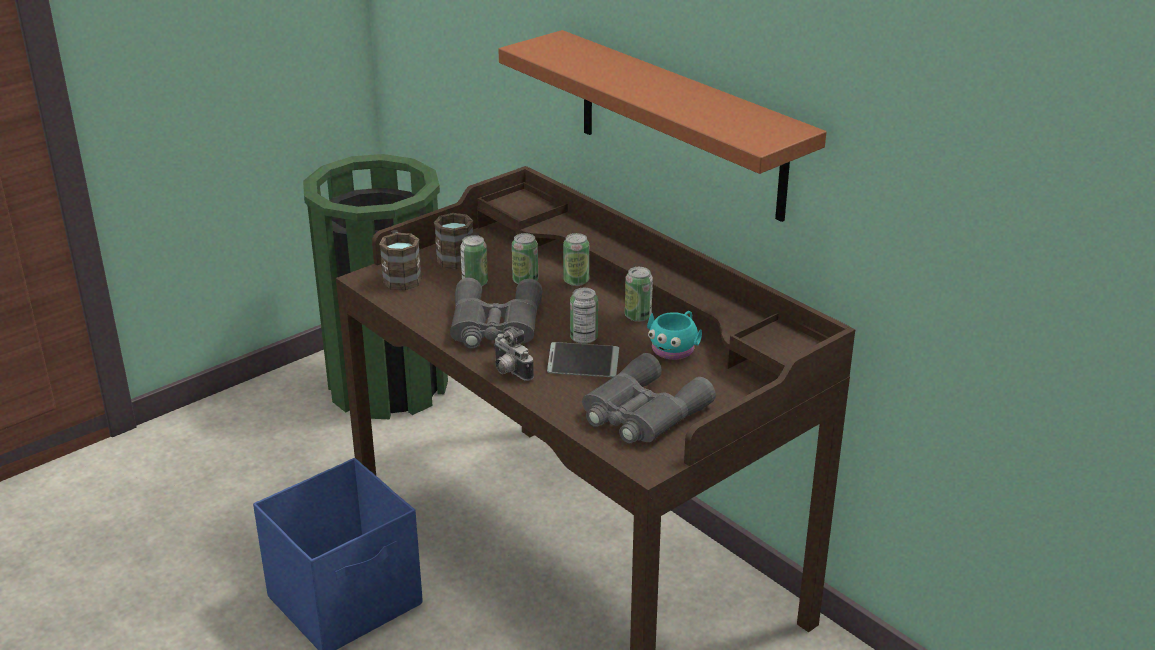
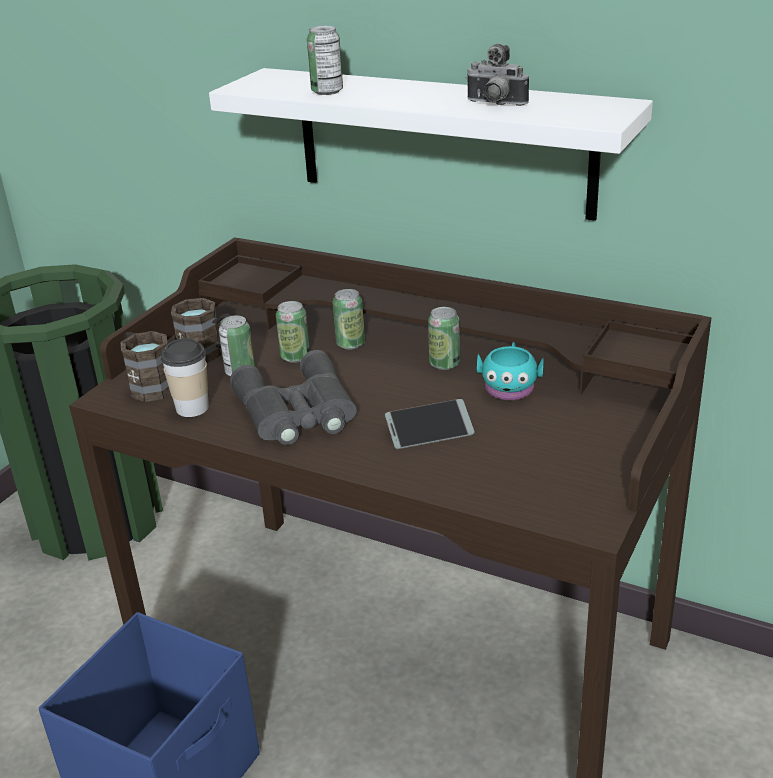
camera: 20 degrees left, 0 degrees up
camera [494,328,534,381] -> camera moved to [466,44,529,106]
brown shelf [498,30,826,222] -> white shelf [209,68,653,221]
can [570,288,598,344] -> can moved to [307,26,343,95]
grey binoculars [582,353,716,443] -> none
none -> cup [161,338,209,417]

